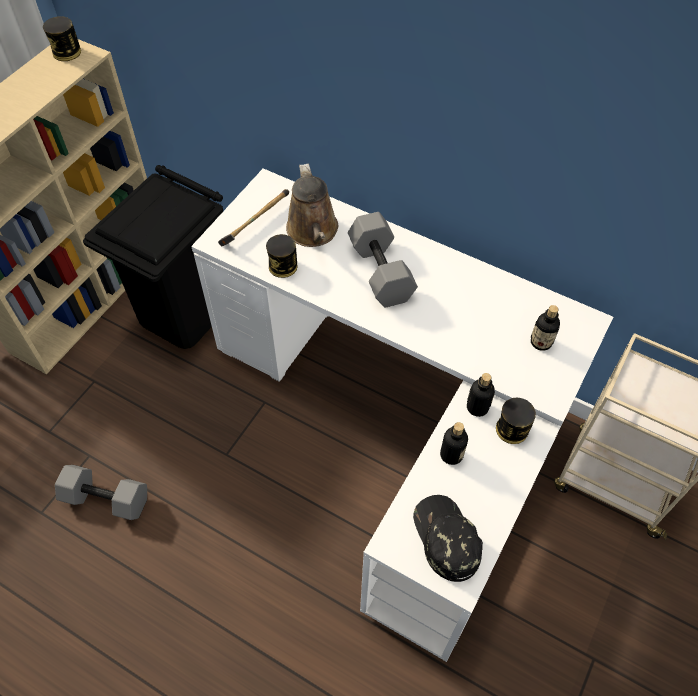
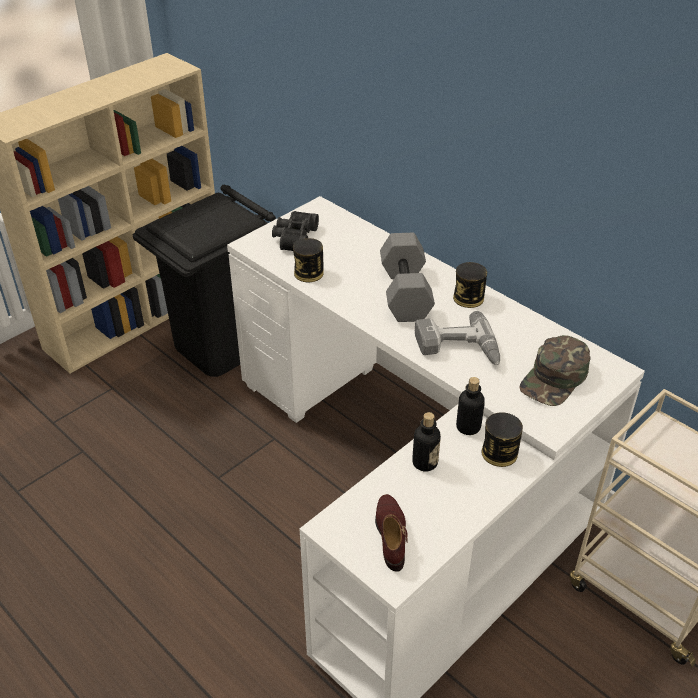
camera: 15 degrees right, 15 degrees down
can [43,16,81,61] -> can moved to [453,262,487,308]
grey dumbbell [55,465,147,520] -> none
hammer [218,189,289,247] -> black binoculars [272,211,319,251]
brown watering can [286,164,338,247] -> none
black cap [413,495,483,582] -> brown shoe [375,494,408,572]
bottle [531,305,560,351] -> green cap [520,335,591,406]
none -> power drill [415,311,500,365]

